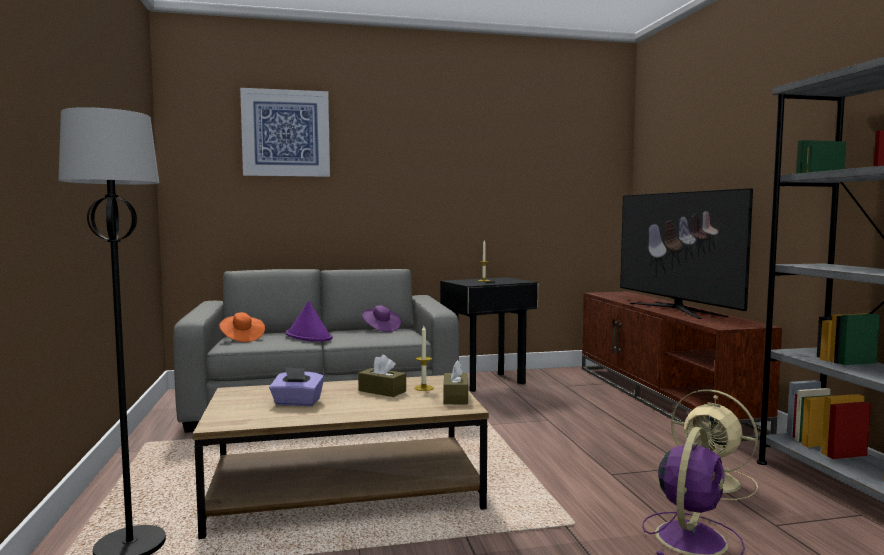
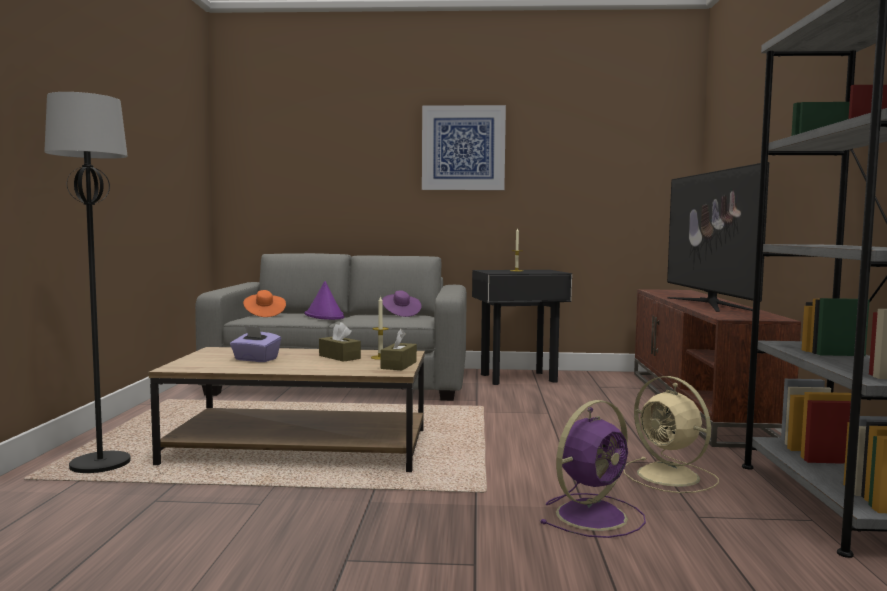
camera: 15 degrees right, 0 degrees up
picture [240,88,330,177] -> picture moved to [422,105,506,190]

